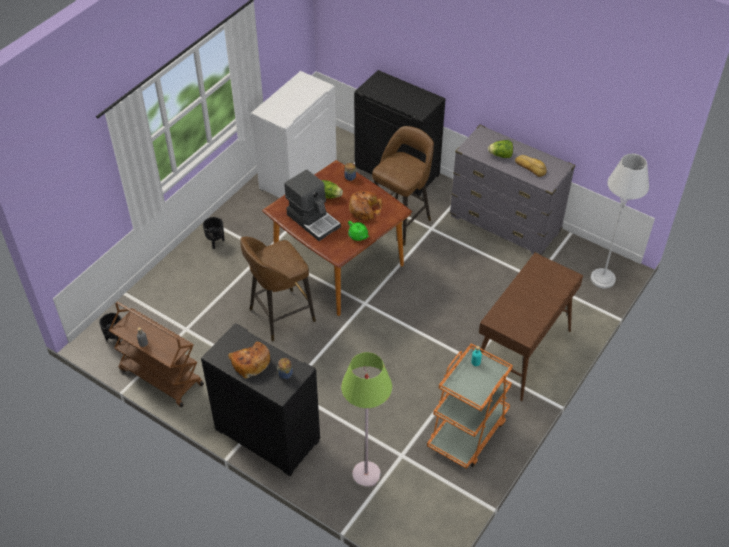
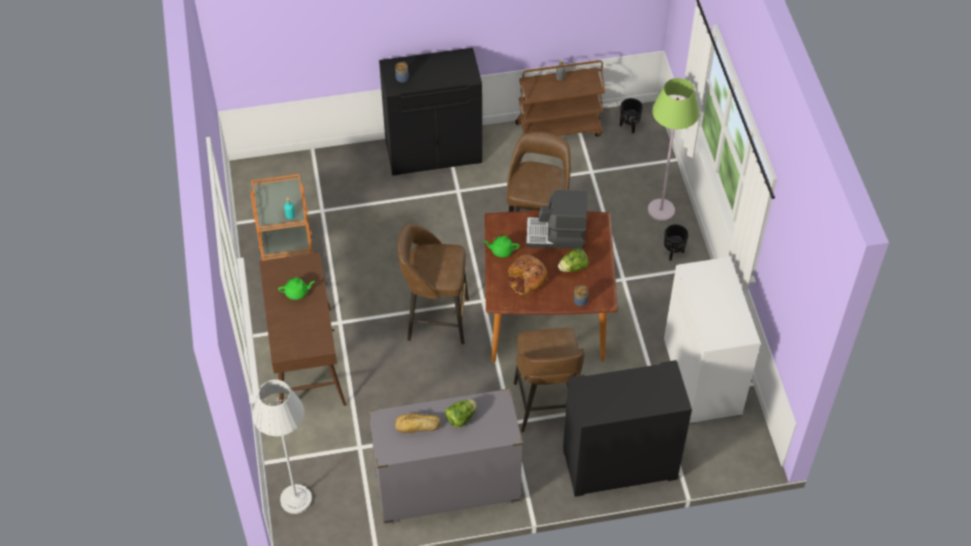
camera: 135 degrees right, 5 degrees up
bread [228,342,270,378] -> none
green floor lamp [341,352,392,487] -> green floor lamp moved to [648,78,699,221]
none -> green teapot [278,278,315,300]
none -> brown stool [398,223,469,345]

